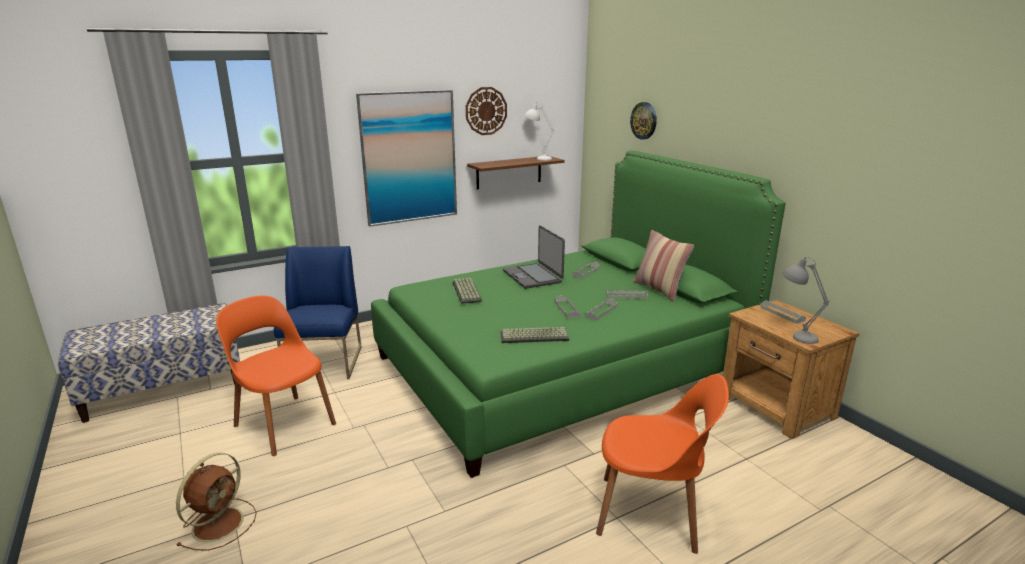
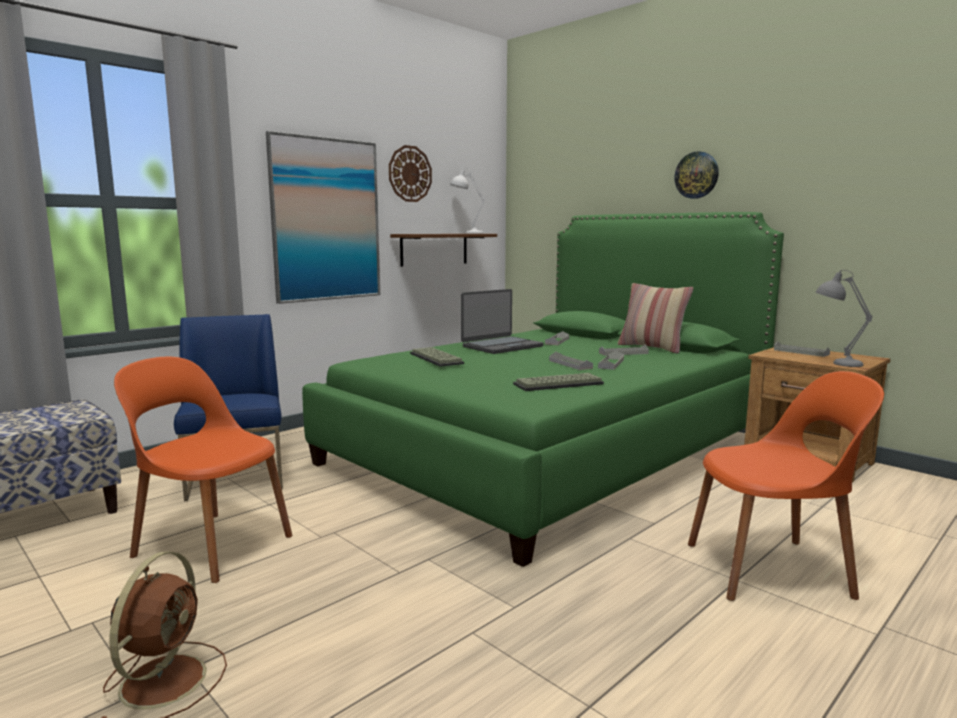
camera: 15 degrees left, 10 degrees down
laptop [503,225,565,289] -> laptop turned 90 degrees counterclockwise [461,289,544,354]
wall clock [630,102,657,140] -> wall clock moved to [674,151,719,199]

